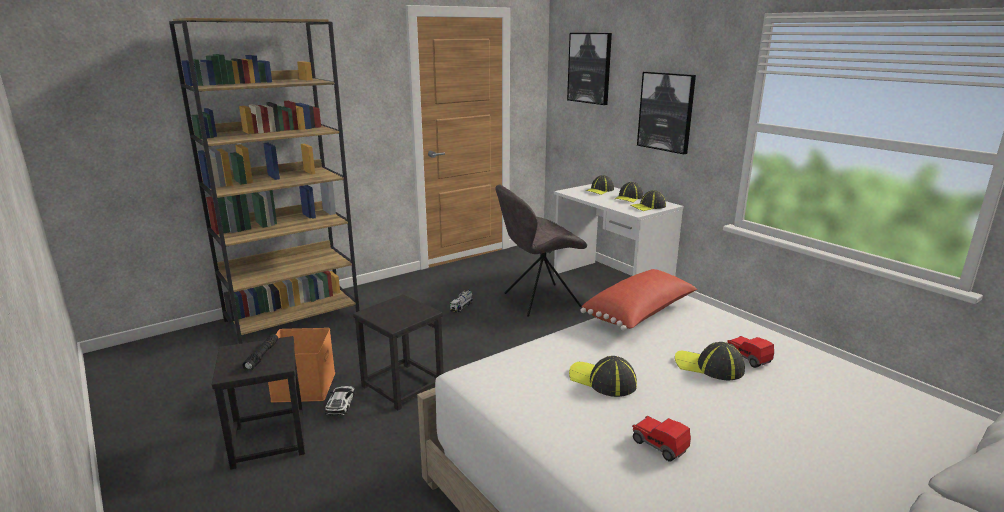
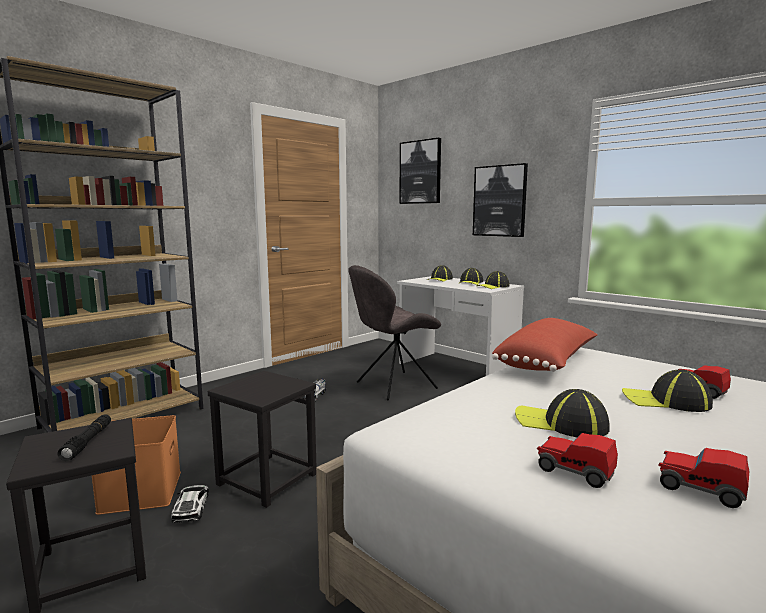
camera: 10 degrees left, 10 degrees down
none -> toy car [537,433,618,488]

